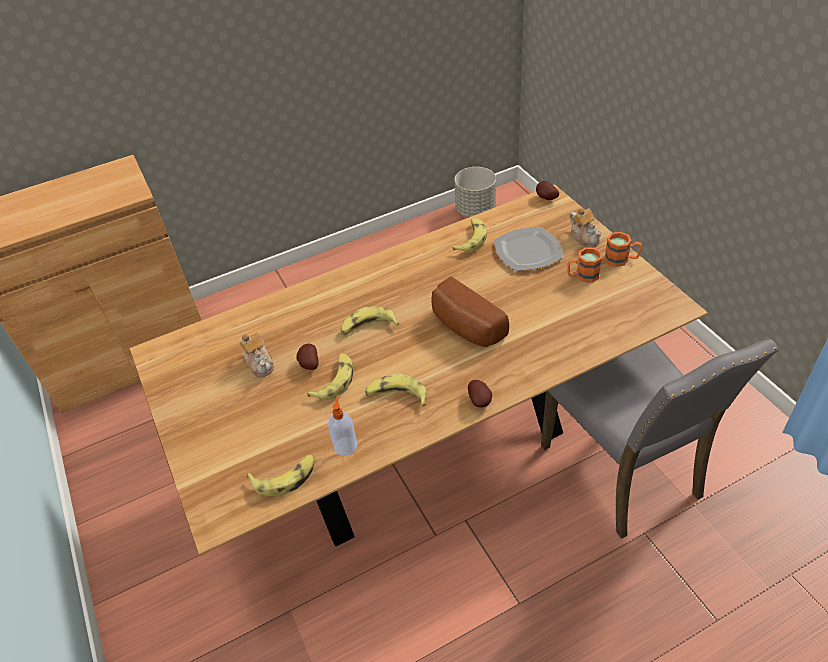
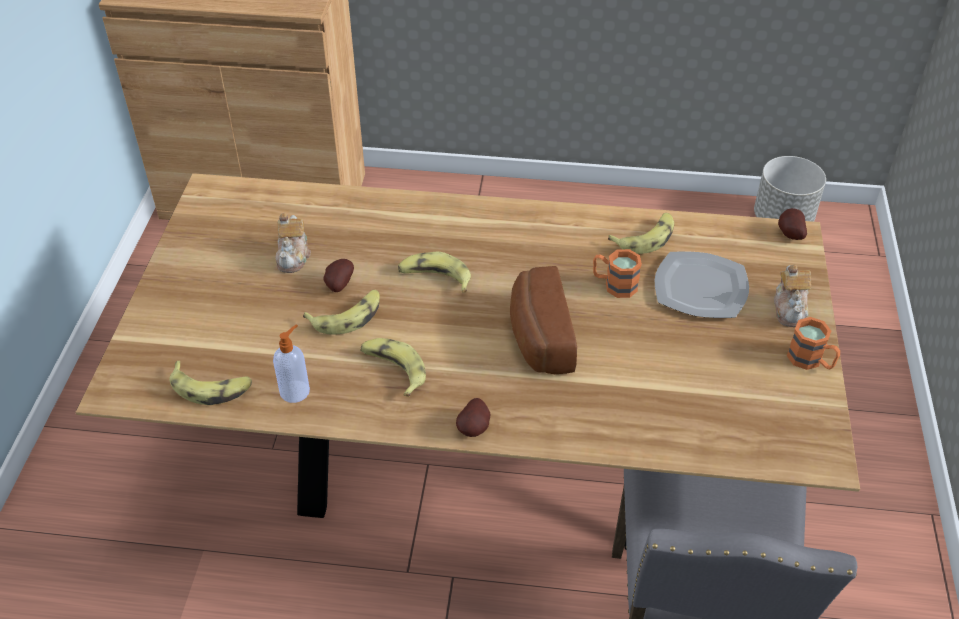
camera: 30 degrees right, 0 degrees up
orange mug [567,247,602,283] -> orange mug moved to [593,249,642,298]

